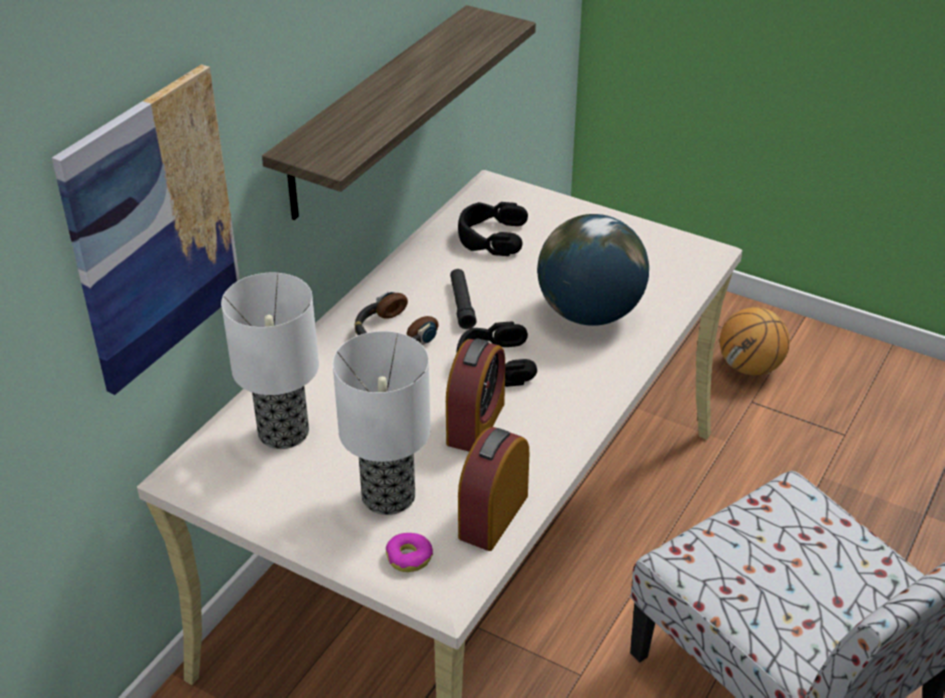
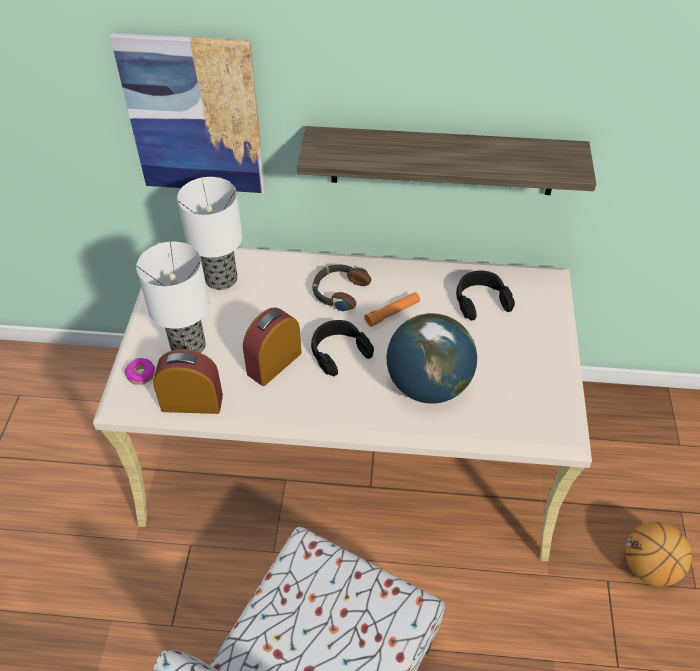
camera: 65 degrees right, 10 degrees up
alarm clock [446,338,505,451] -> alarm clock turned 135 degrees clockwise [243,308,302,386]
black flashlight [450,269,477,329] -> orange flashlight [364,292,420,327]

